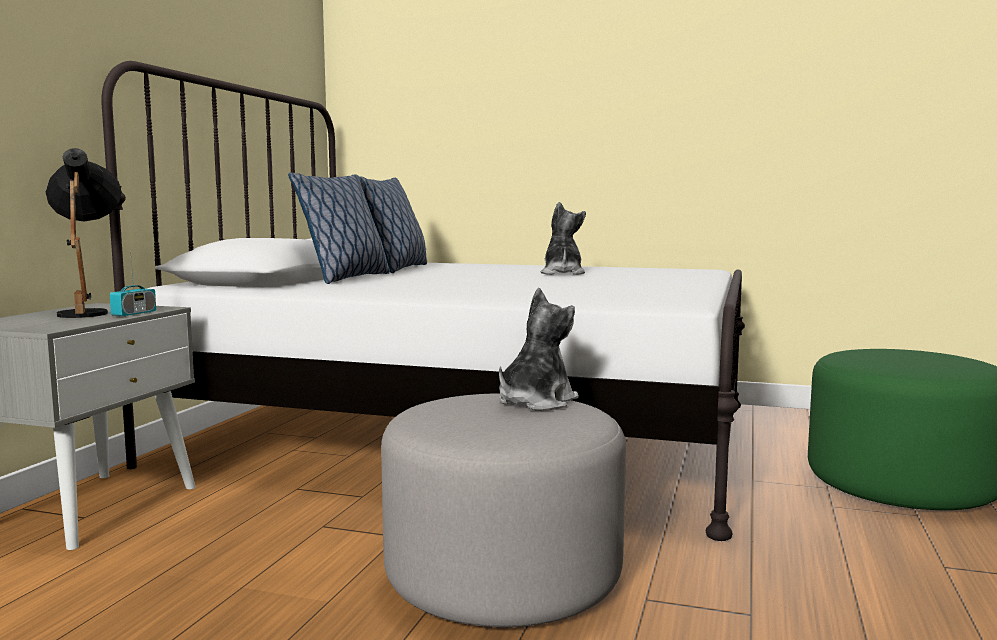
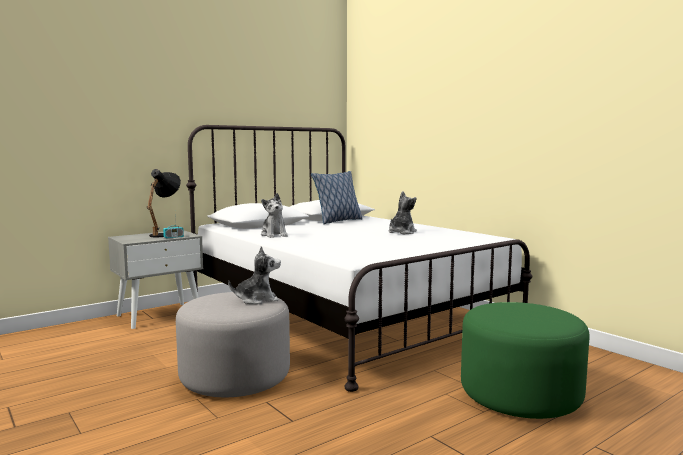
camera: 35 degrees right, 0 degrees up
pillow [288,172,390,284] -> none
none -> plush toy [261,193,288,238]

